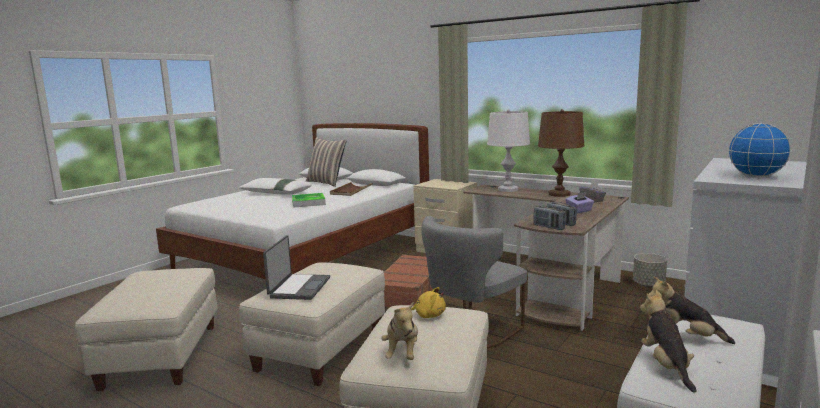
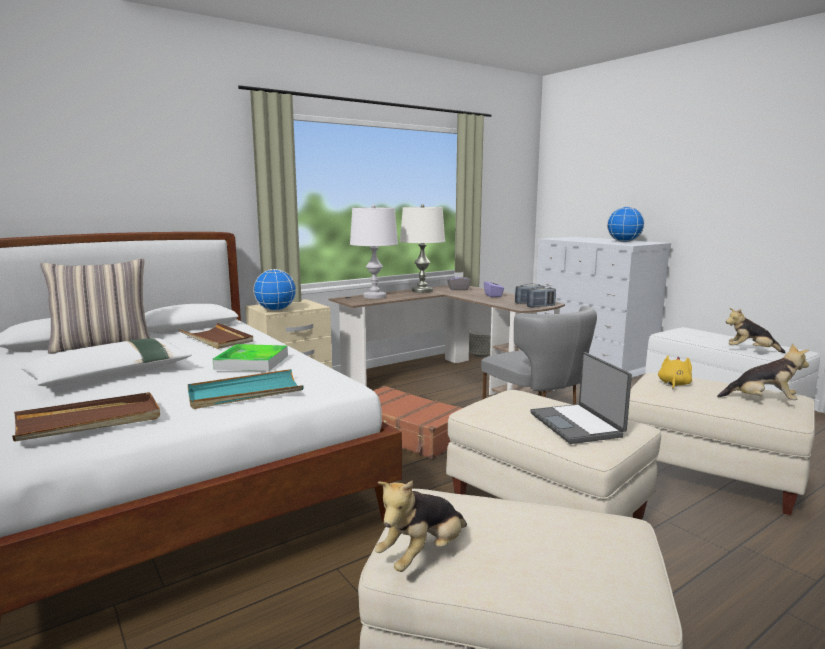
camera: 70 degrees left, 0 degrees up
laptop [263,235,330,300] -> laptop turned 135 degrees counterclockwise [530,352,632,444]
brown table lamp [538,109,584,197] -> white table lamp [400,204,445,293]
plush toy [647,276,735,344] -> plush toy moved to [375,480,467,572]
none -> brown tray [12,392,160,442]
none -> turquoise tray [188,369,304,409]
none -> globe [253,269,296,311]

